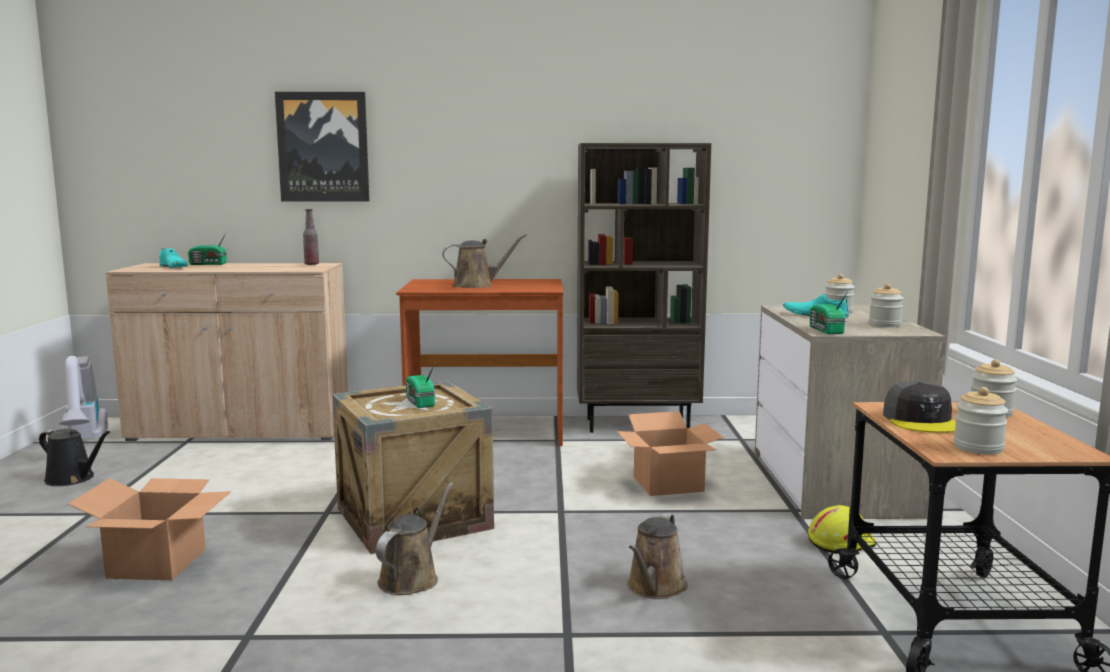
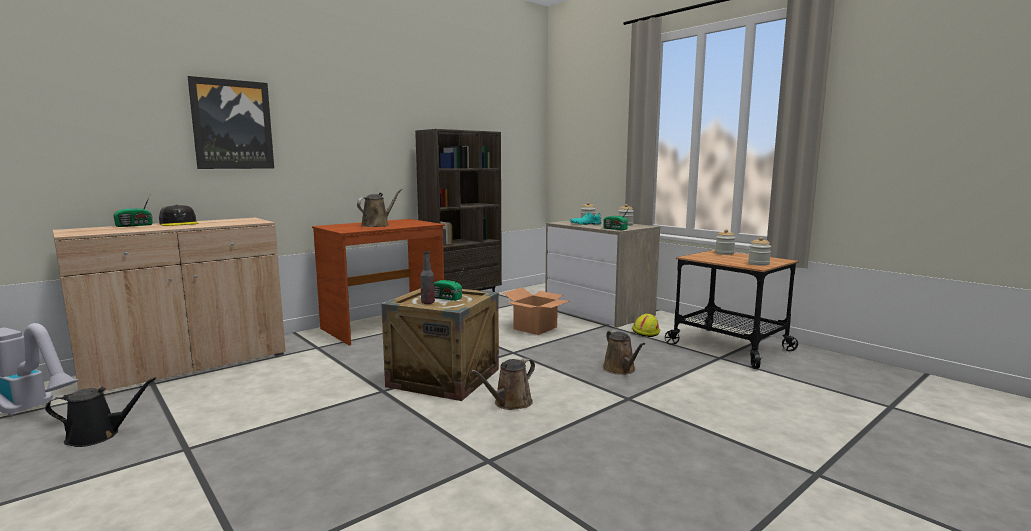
camera: 40 degrees left, 0 degrees up
cardboard box [68,478,232,580] -> none
turquoise shoe [159,248,188,268] -> none
bottle [303,209,319,265] -> bottle moved to [420,251,435,304]
brown watering can [376,482,454,595] -> brown watering can turned 120 degrees counterclockwise [471,358,535,410]
grey cap [883,381,956,433] -> grey cap moved to [159,205,199,226]

